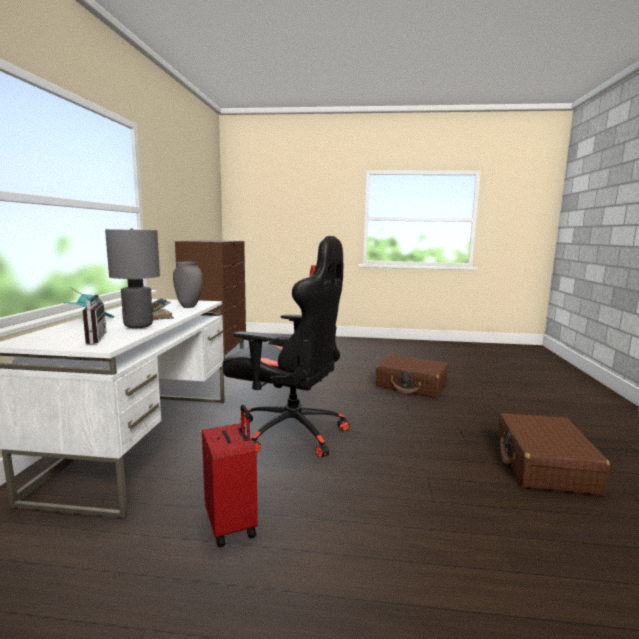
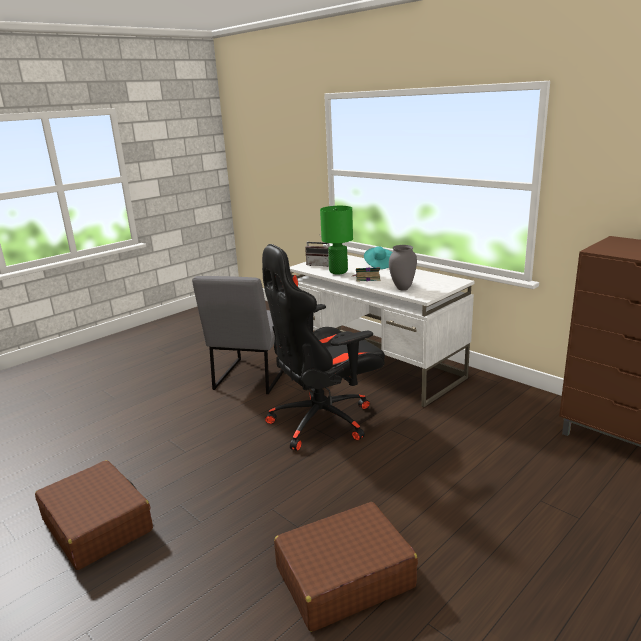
camera: 130 degrees right, 10 degrees up
grey table lamp [105,228,160,329] -> green table lamp [320,206,353,275]
red suitcase [202,405,258,547] -> grey chair [192,276,284,394]

